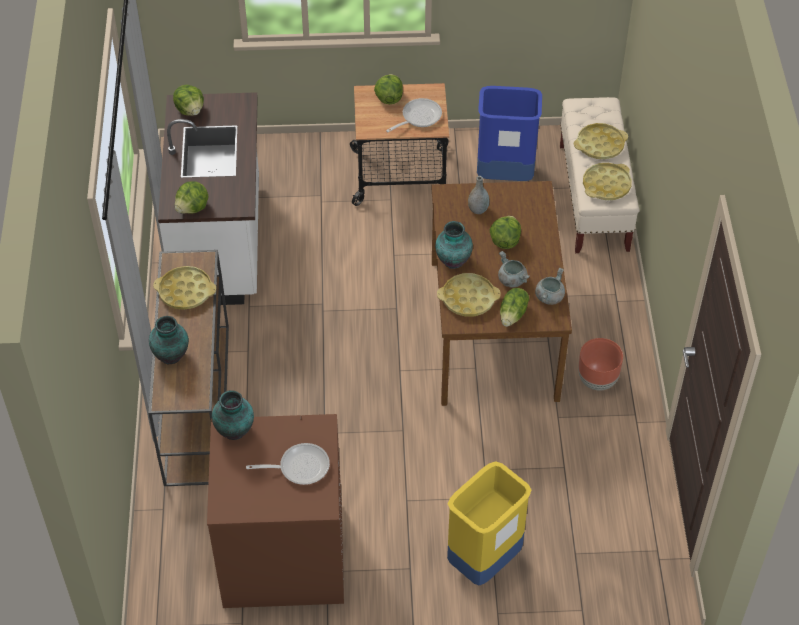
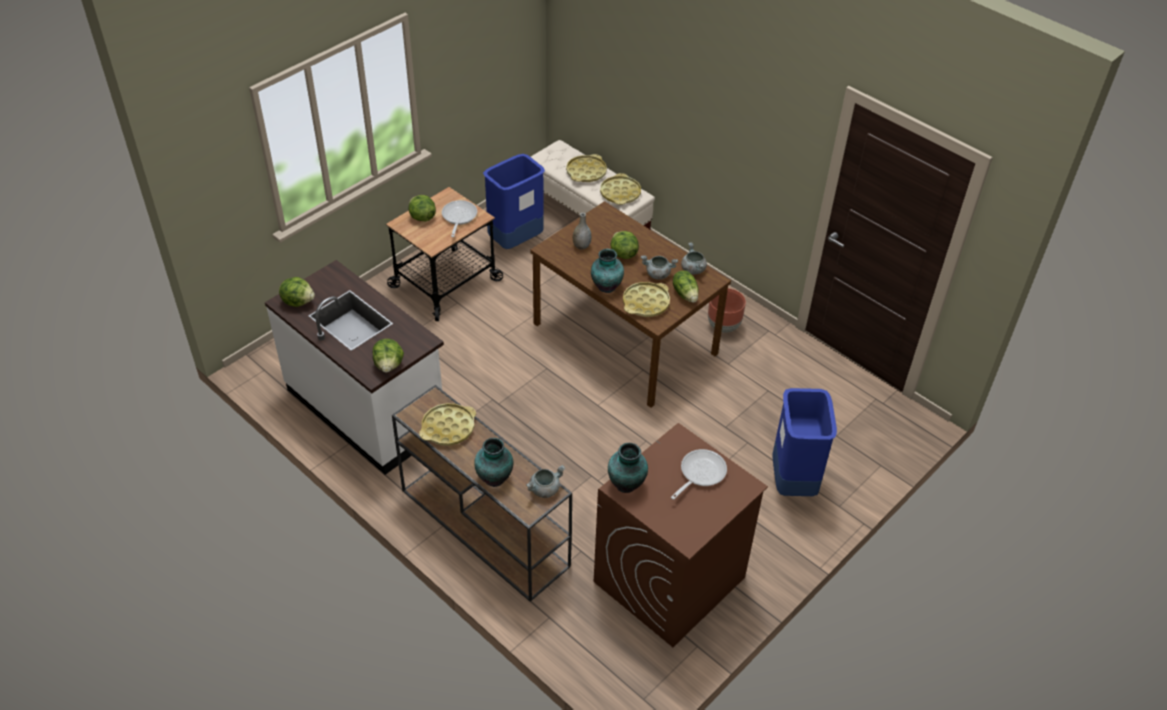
camera: 45 degrees left, 5 degrees down
yellow trash can [447,461,532,585] -> blue trash can [773,388,837,496]
none -> grey cooking pot [526,465,565,498]

